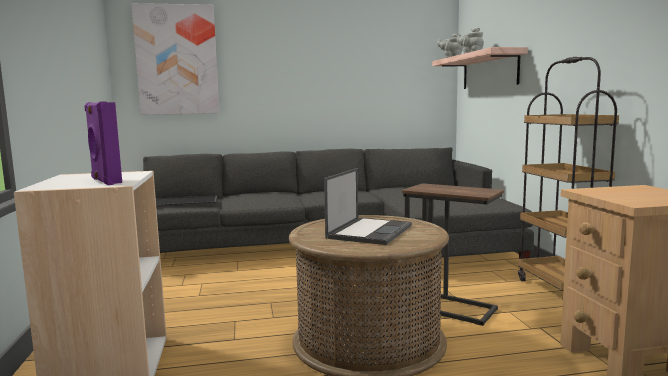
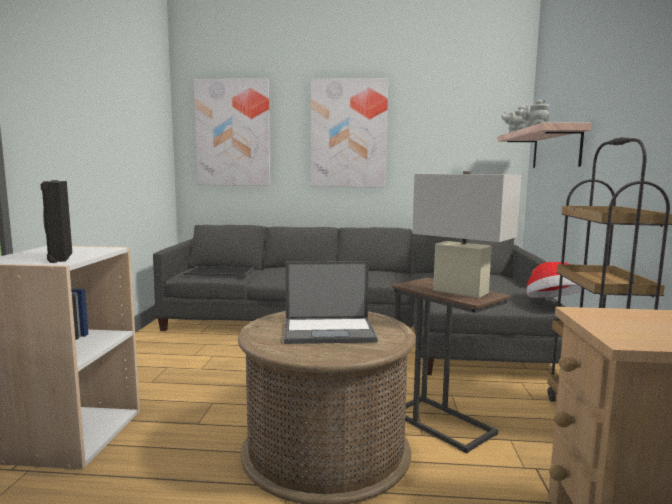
camera: 15 degrees right, 0 degrees up
purple speaker [84,102,122,185] -> black speaker [41,180,72,263]
laptop [324,168,412,245] -> laptop turned 45 degrees clockwise [284,261,378,344]
none -> picture [311,78,388,188]
none -> white table lamp [412,171,521,298]
none -> hat [526,262,585,298]

